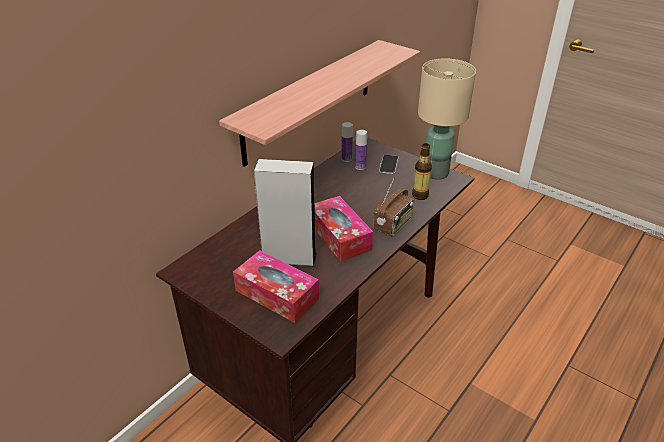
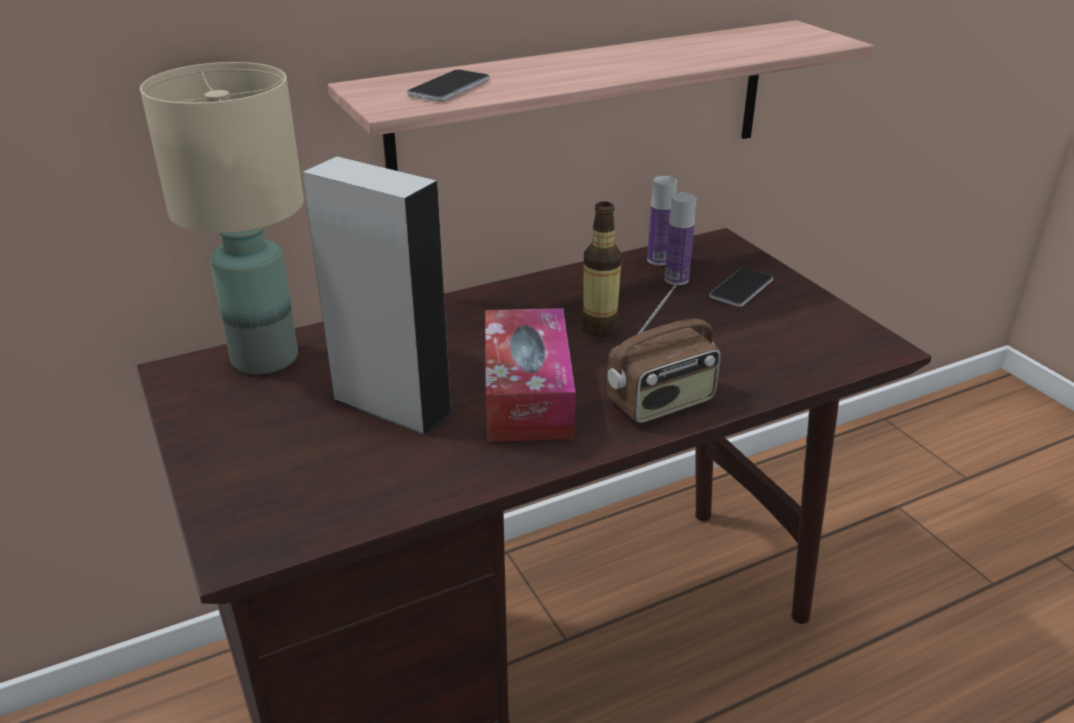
camera: 25 degrees right, 5 degrees down
tissue box [233,250,319,323] -> none
bottle [412,143,432,200] -> bottle moved to [581,201,622,337]
beige table lamp [418,58,476,179] -> beige table lamp moved to [140,62,304,374]
none -> phone [407,69,490,102]

